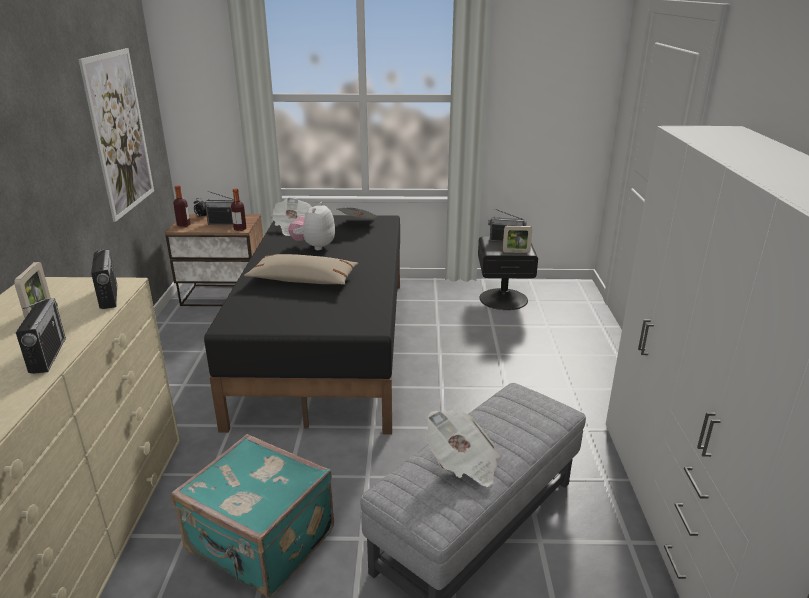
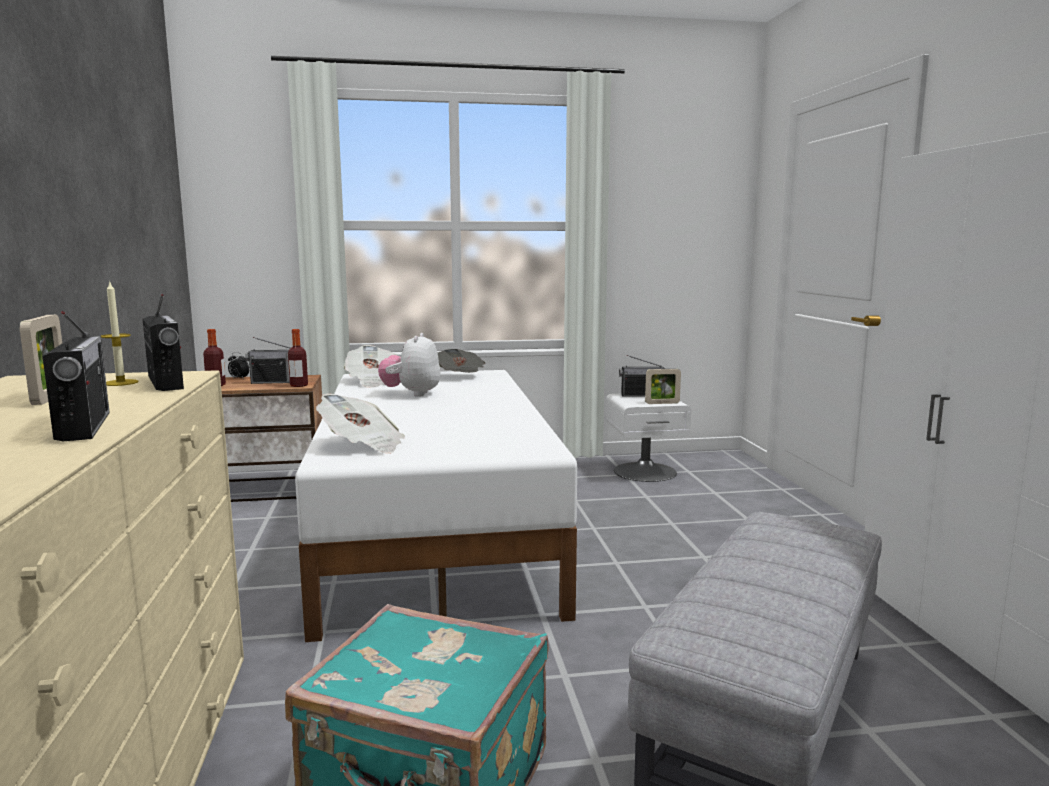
camera: 10 degrees left, 15 degrees down
picture [78,48,154,222] -> none
black bed [204,215,400,434] -> white bed [295,370,577,642]
beige pillow [244,254,358,285] -> none
newspaper [425,410,500,487] -> newspaper moved to [316,394,405,454]
black nightstand [478,236,538,310] -> white nightstand [606,394,691,482]
none -> candle [101,281,138,386]

